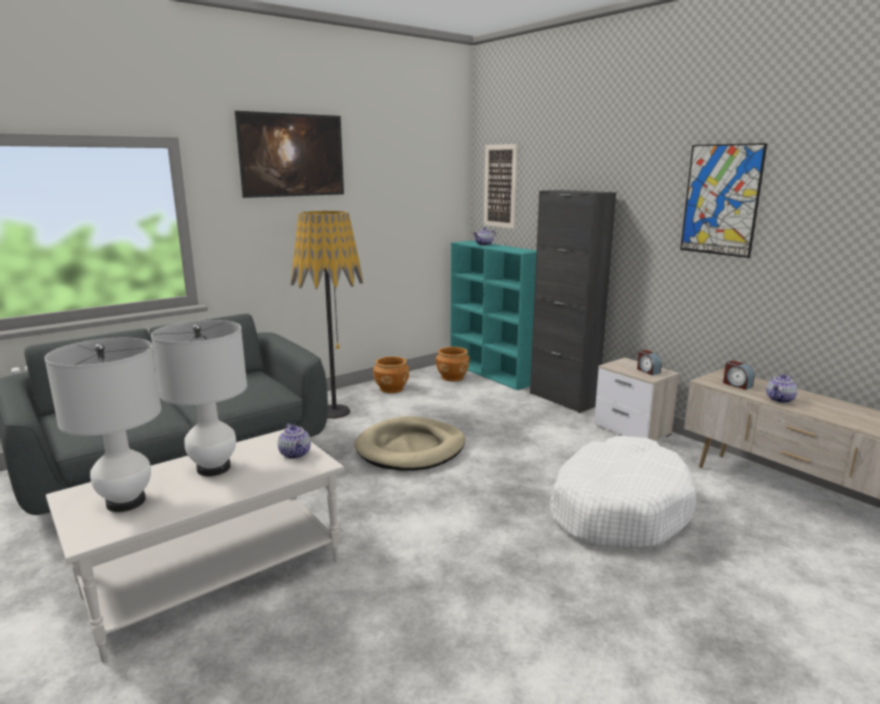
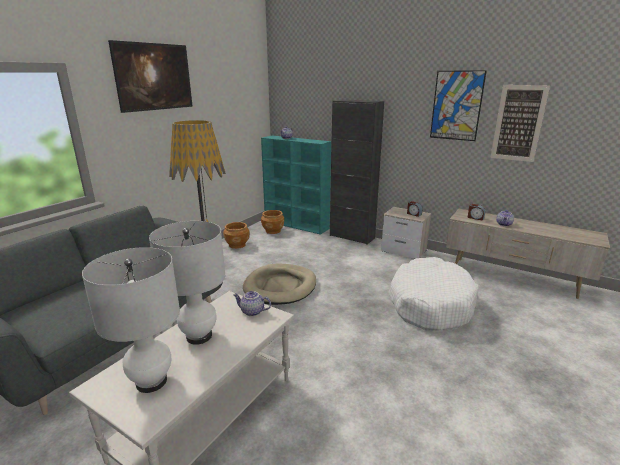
camera: 20 degrees left, 5 degrees up
teapot [278,423,311,459] -> teapot turned 150 degrees clockwise [233,291,271,316]
picture [484,144,518,229] -> picture moved to [490,85,550,162]

